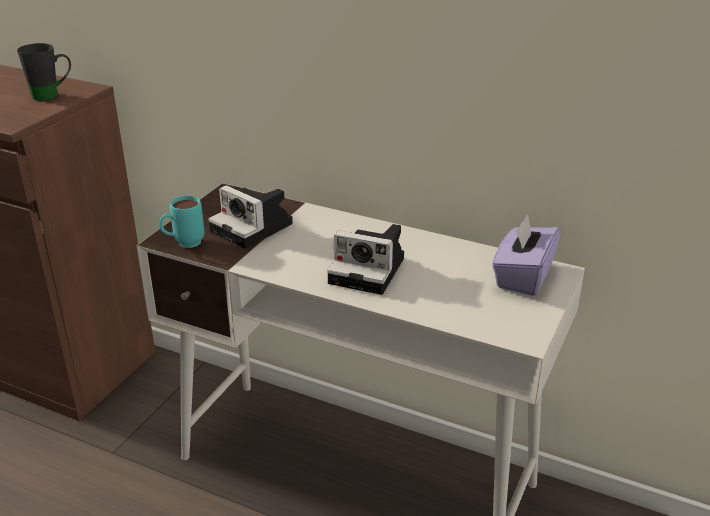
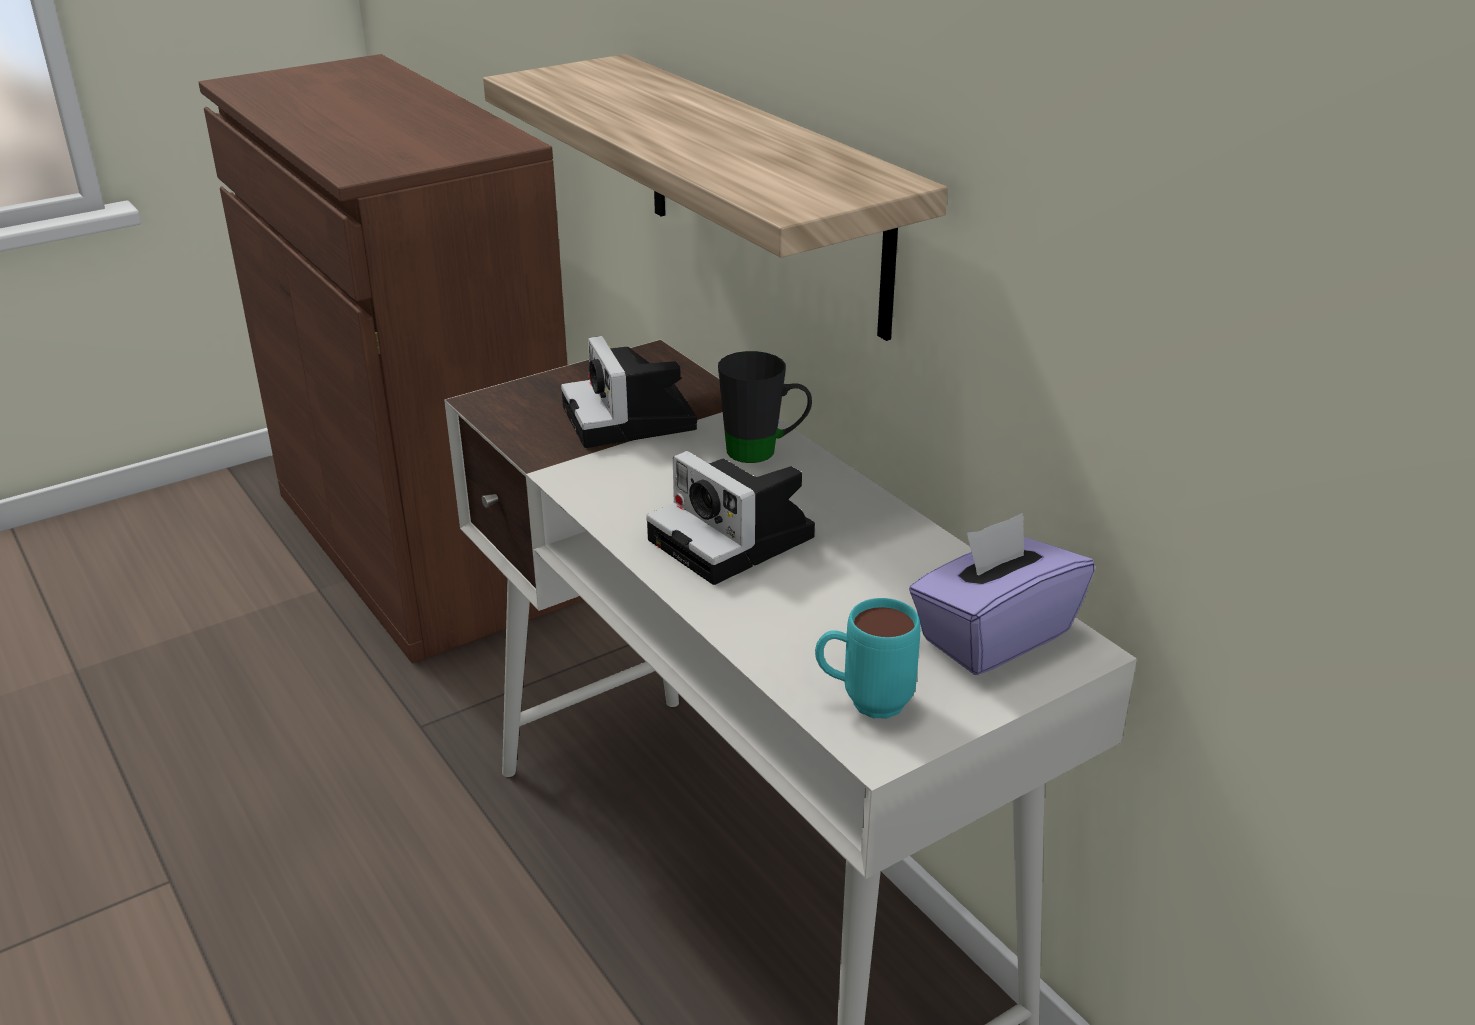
camera: 30 degrees right, 0 degrees up
black mug [17,43,71,100] -> black mug moved to [718,351,812,463]
turquoise mug [159,196,204,248] -> turquoise mug moved to [815,598,921,719]
none -> shelf [483,54,948,341]

